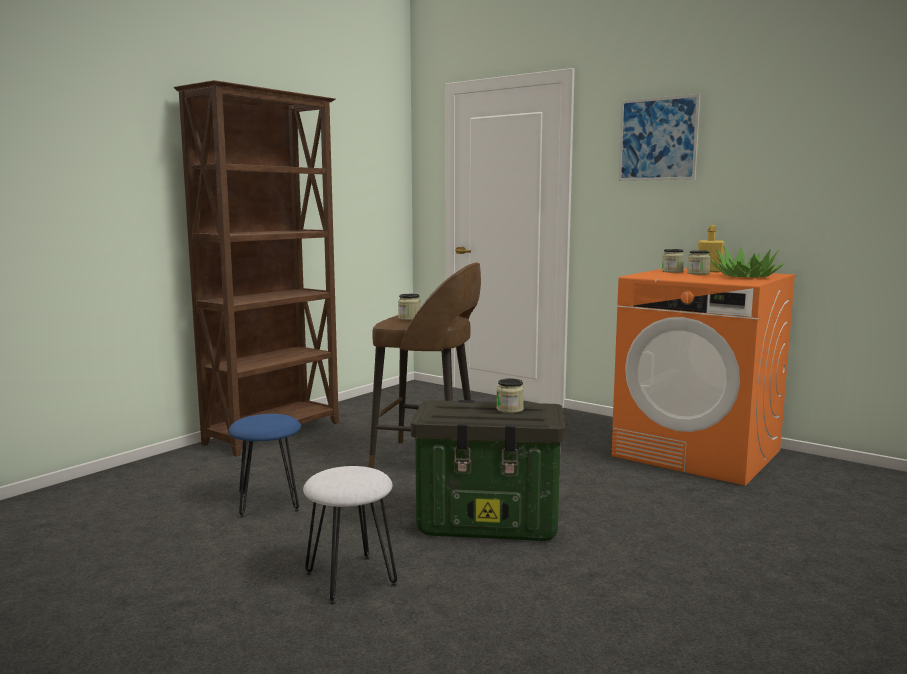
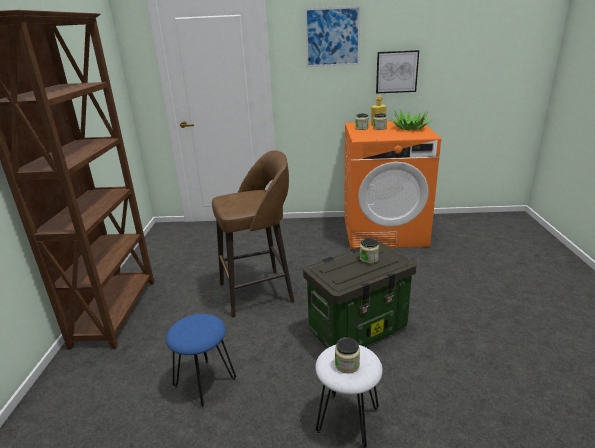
camera: 35 degrees left, 15 degrees up
jar [398,294,421,320] -> jar moved to [335,337,360,374]
none -> picture [376,50,419,93]

